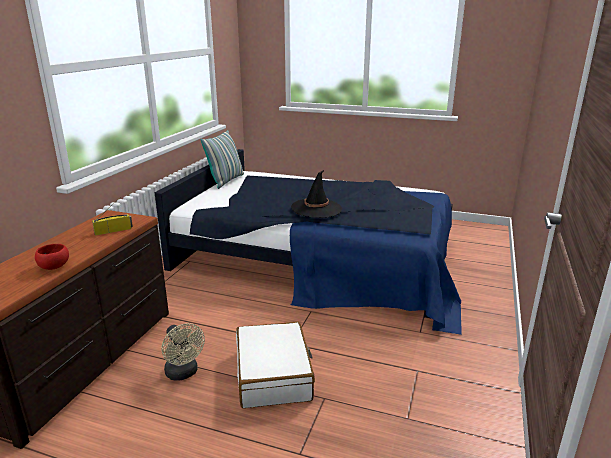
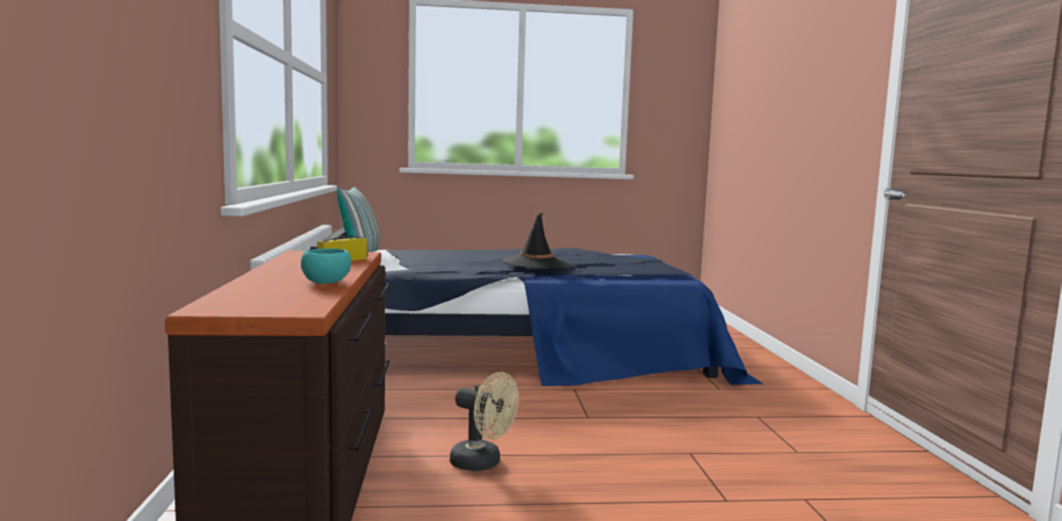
camera: 25 degrees left, 15 degrees down
red bowl [35,244,69,270] -> turquoise bowl [301,248,351,284]
white suitcase [236,321,315,408] -> none

